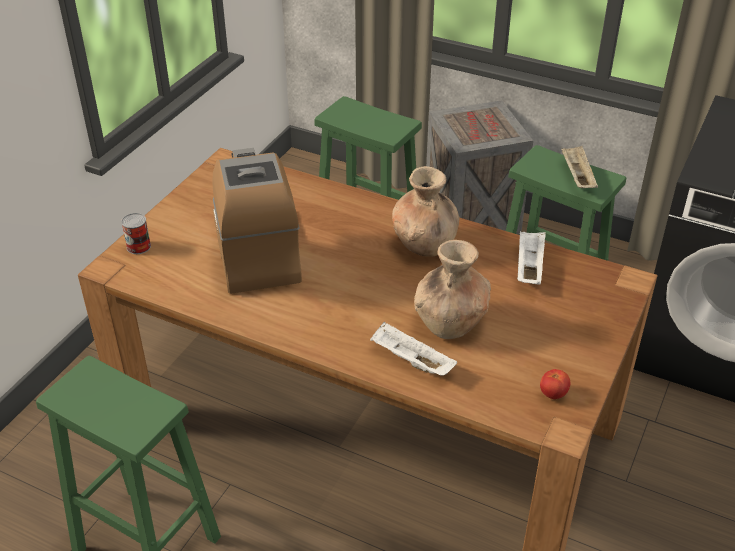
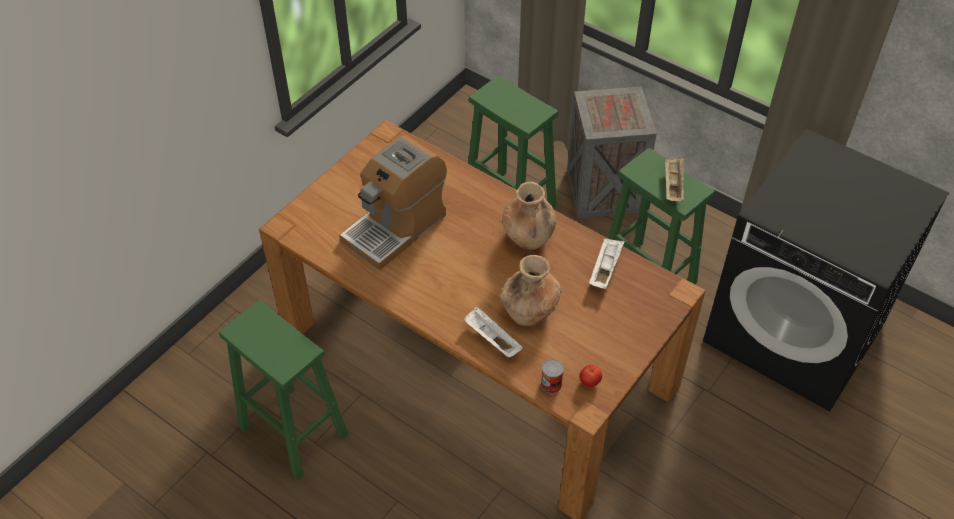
camera: 10 degrees right, 10 degrees up
can [121,213,151,254] -> can moved to [541,359,564,393]
coffee machine [213,148,302,294] -> coffee machine turned 135 degrees counterclockwise [339,135,447,270]

